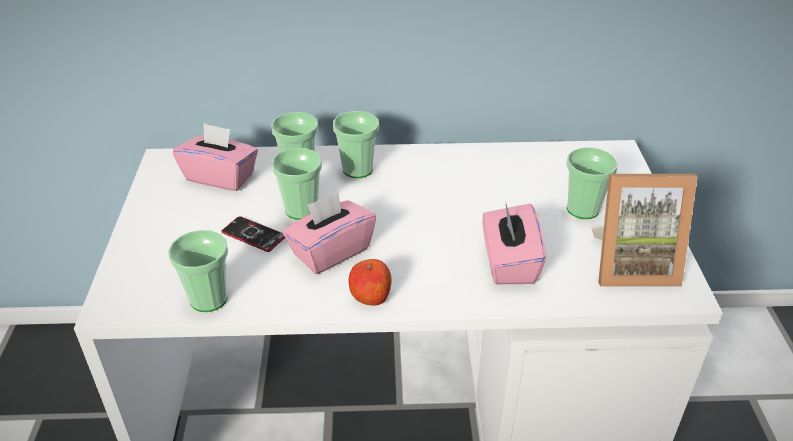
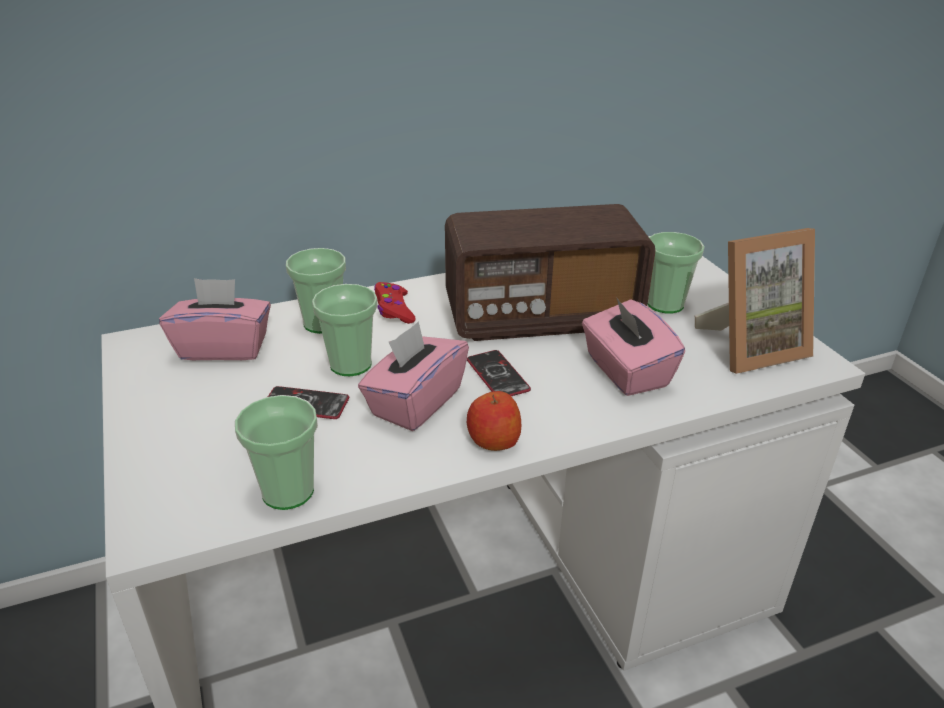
camera: 20 degrees left, 5 degrees down
cup [333,111,379,178] -> red game controller [374,282,416,324]
none -> radio [445,204,655,341]
none -> phone [467,350,531,396]

